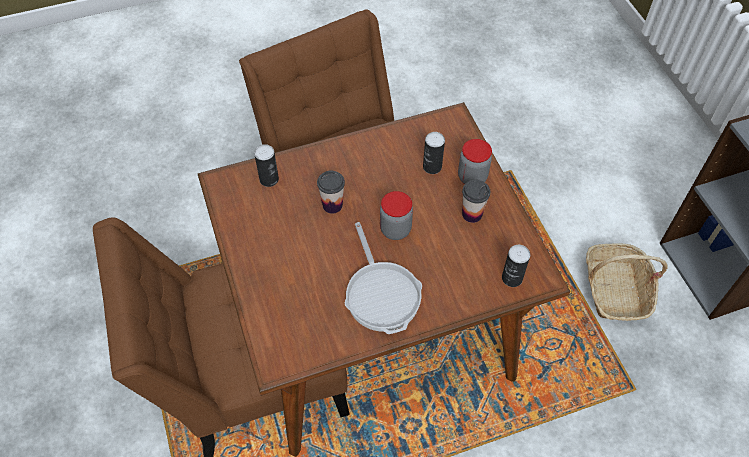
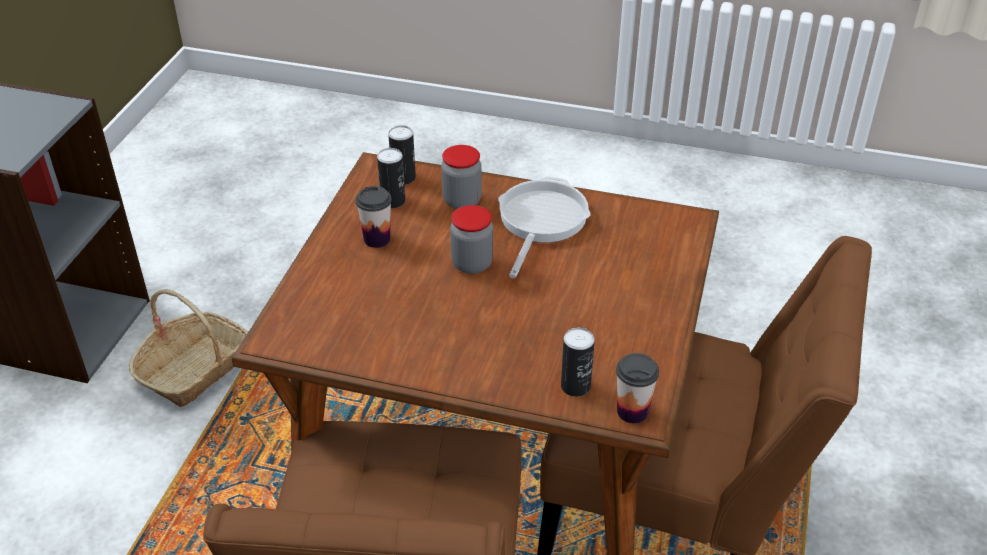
camera: 145 degrees left, 15 degrees down
cup [317,170,345,214] -> cup moved to [616,353,659,424]
can [423,132,445,174] -> can moved to [377,148,406,208]
jar [458,139,492,184] -> jar moved to [441,145,482,209]

